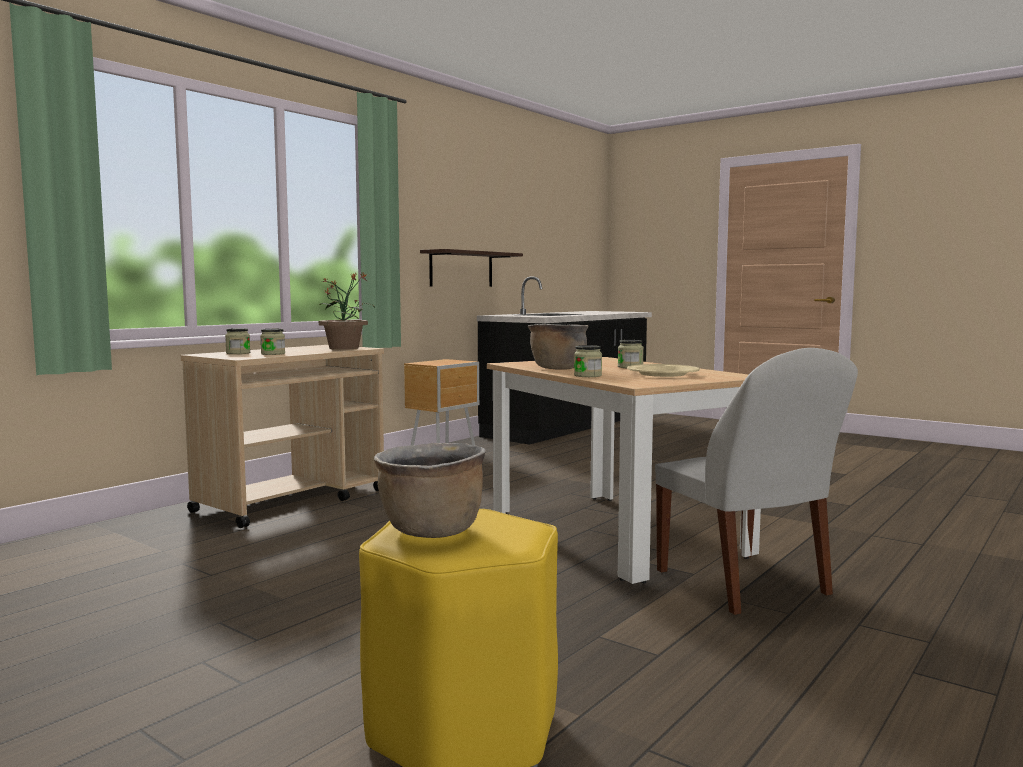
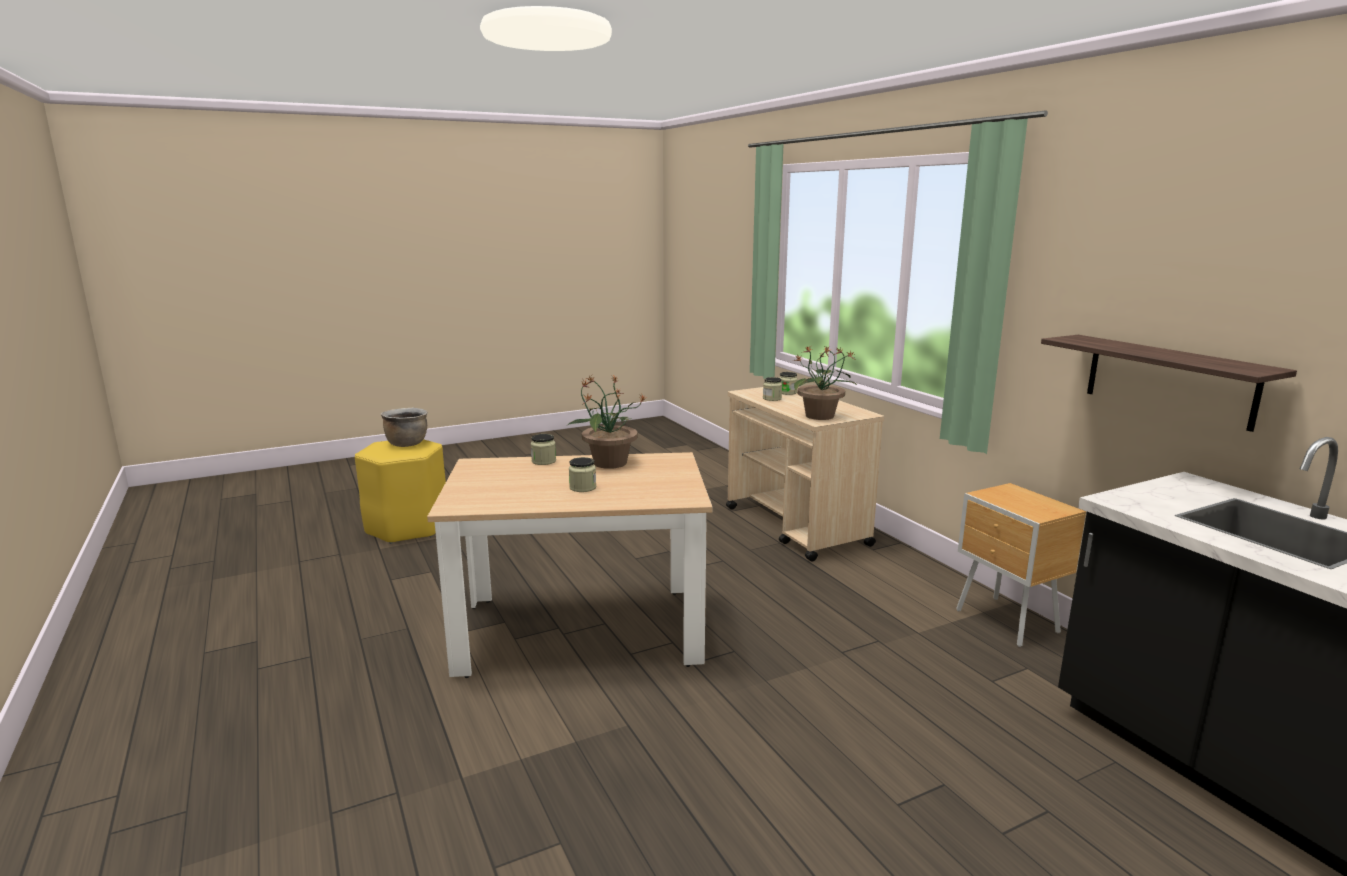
camera: 115 degrees right, 10 degrees up
brown cooking pot [528,324,589,370] -> potted plant [568,375,647,469]
beige plate [627,364,700,377] -> none
white chair [655,348,858,615] -> none

